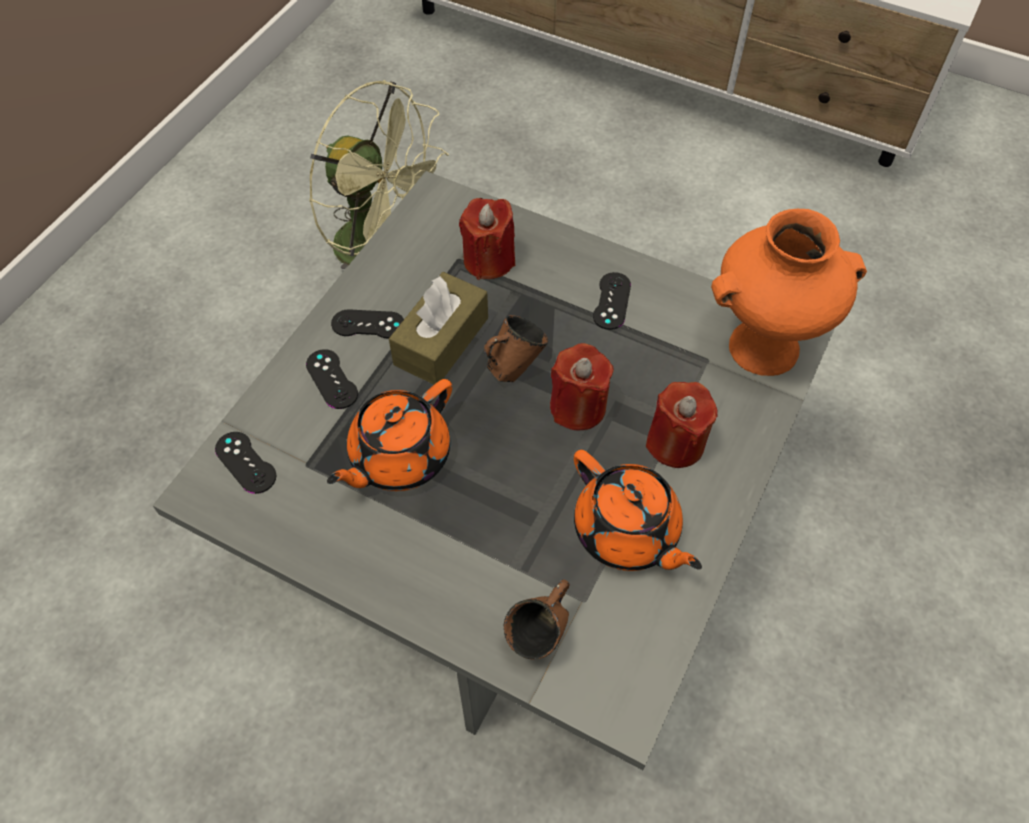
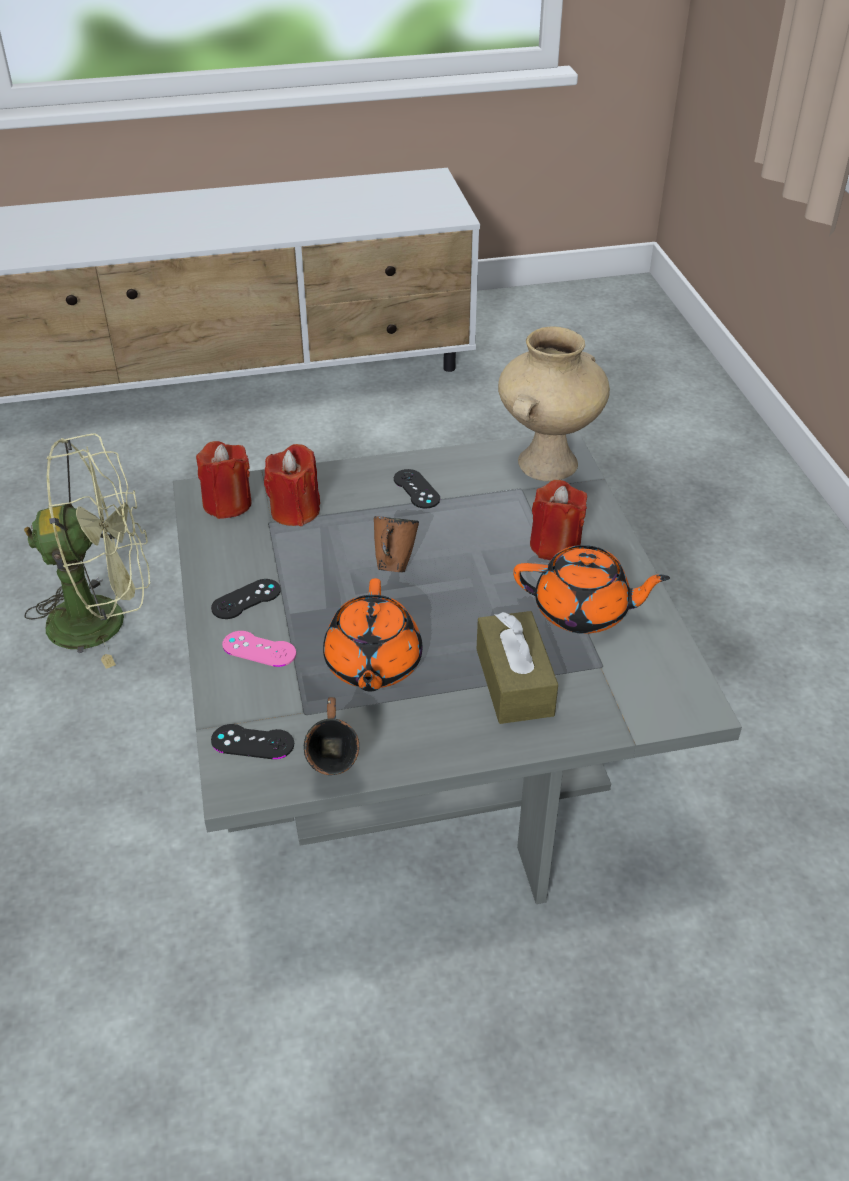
camera: 40 degrees left, 15 degrees down
black game controller [306,349,358,409] -> pink game controller [222,631,296,667]
brown tissue box [389,272,488,385] -> brown tissue box moved to [477,611,558,724]
brown mug [504,580,570,659] -> brown mug moved to [304,697,359,775]
red candle [550,343,614,430] -> red candle moved to [196,441,252,519]
orange vase [711,209,867,376] -> beige vase [498,326,610,481]

